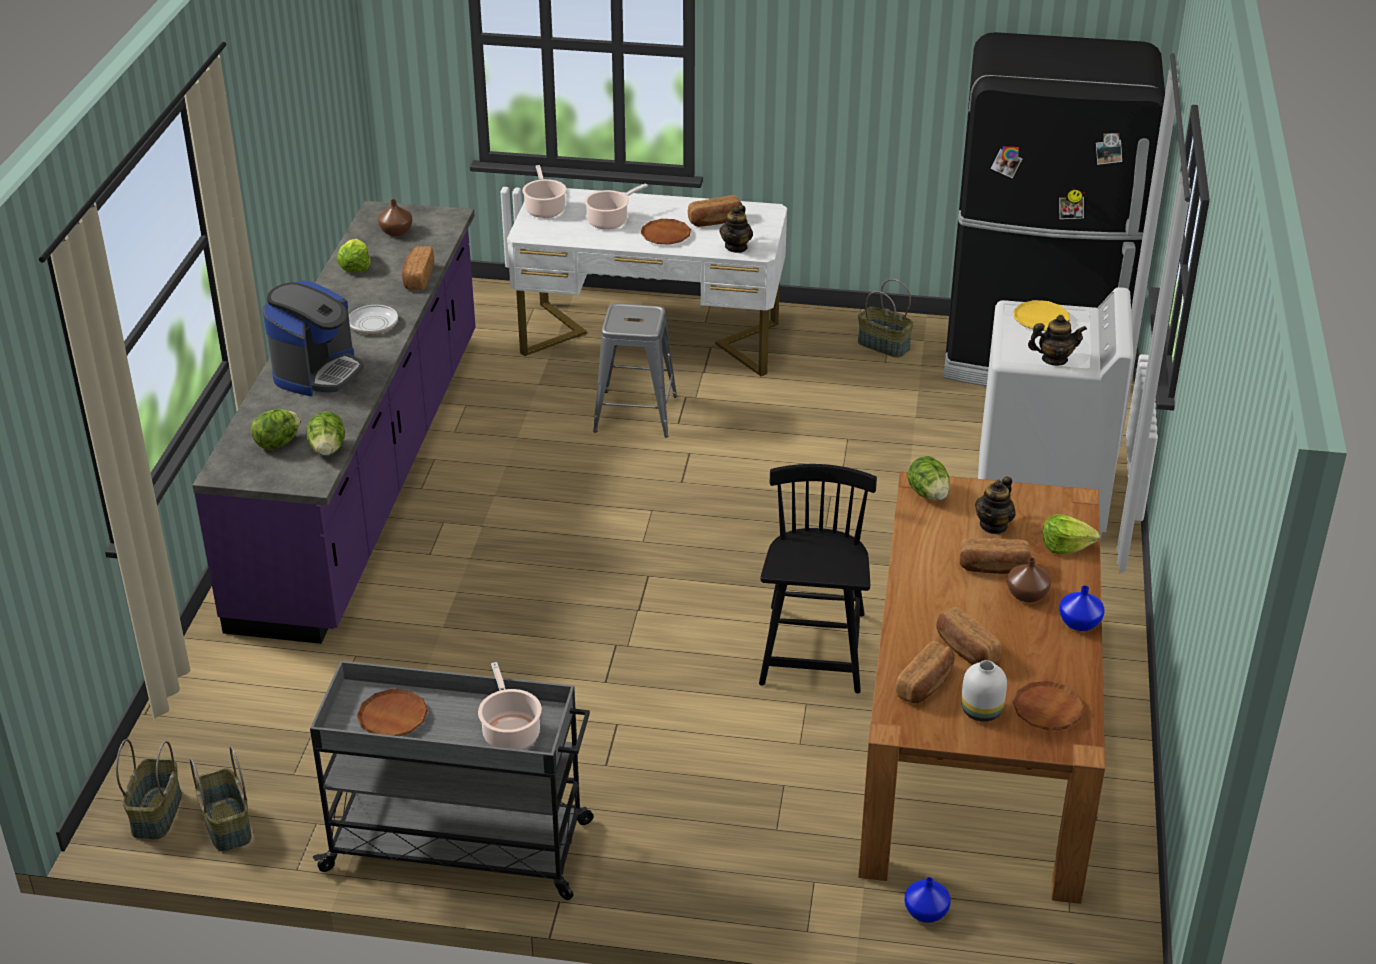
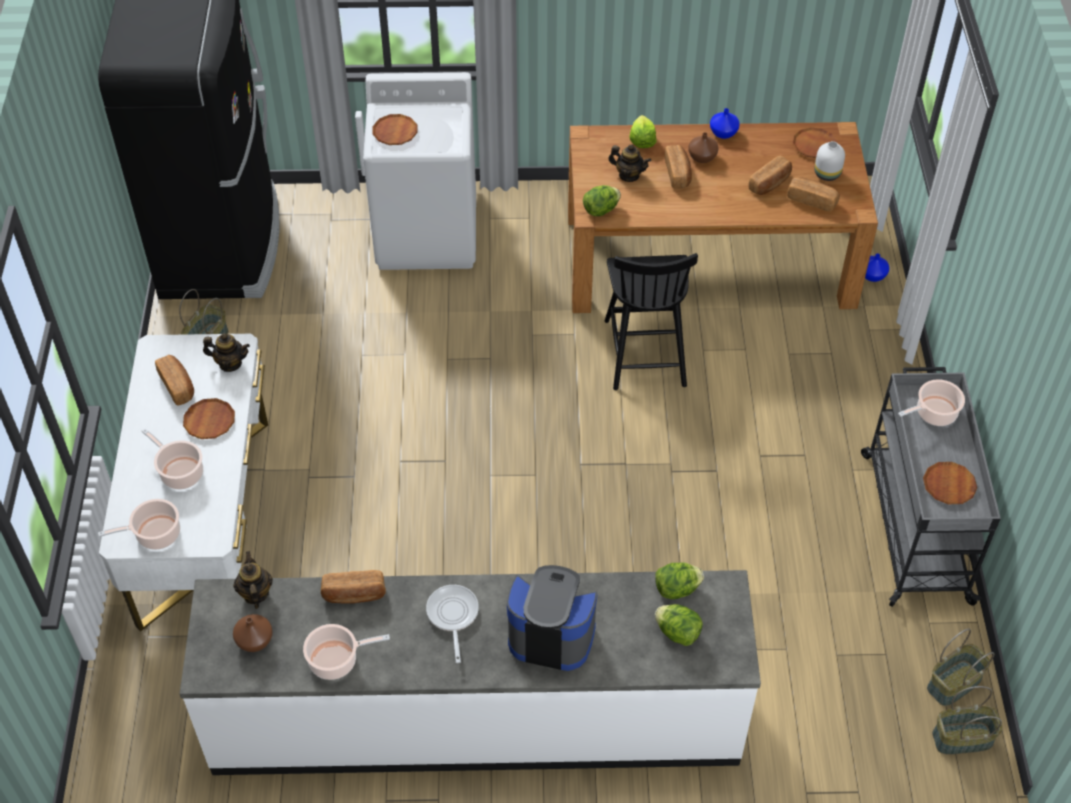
camera: 100 degrees left, 15 degrees up
purple counter [192,201,476,644] -> white counter [180,570,761,775]
lettuce [337,239,371,273] -> cooking pot [303,624,390,680]
grey stool [593,304,677,437] -> none
black chair [759,464,877,693] -> black chair turned 90 degrees counterclockwise [605,253,698,390]
yellow plate [1014,300,1070,331] -> brown plate [372,114,418,145]
teapot [1028,315,1087,366] -> teapot moved to [233,551,273,609]

